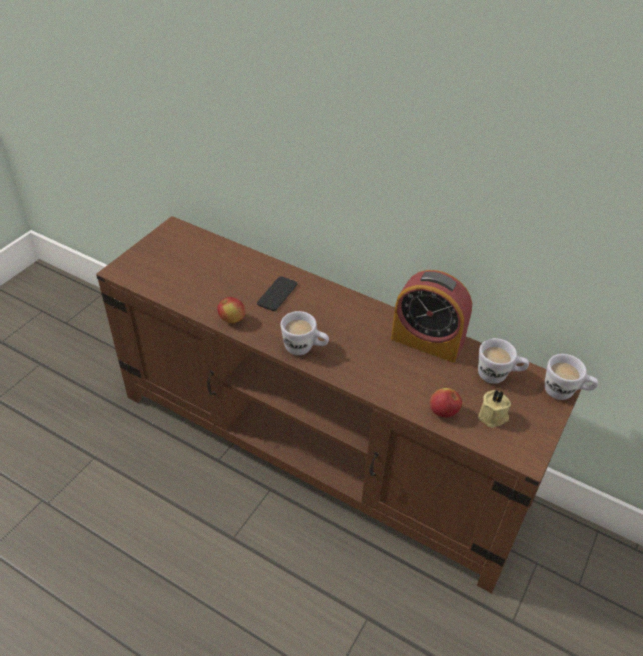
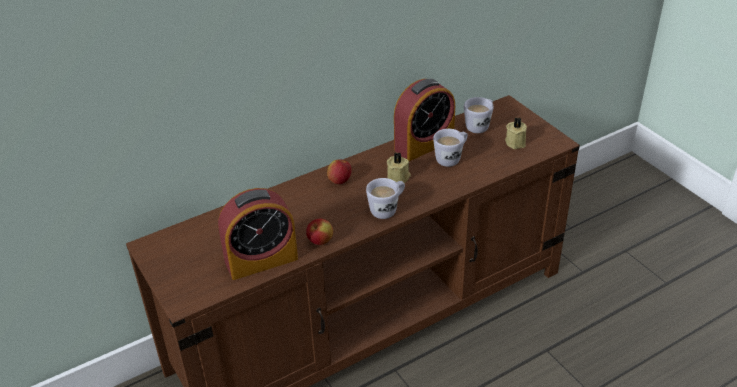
camera: 60 degrees left, 5 degrees down
phone [257,276,297,311] -> none
apple [430,388,462,417] -> apple moved to [327,159,352,184]
white mug [544,354,598,400] -> white mug moved to [433,129,468,167]
none -> alarm clock [218,188,298,280]
none -> beige candle [387,152,411,183]

